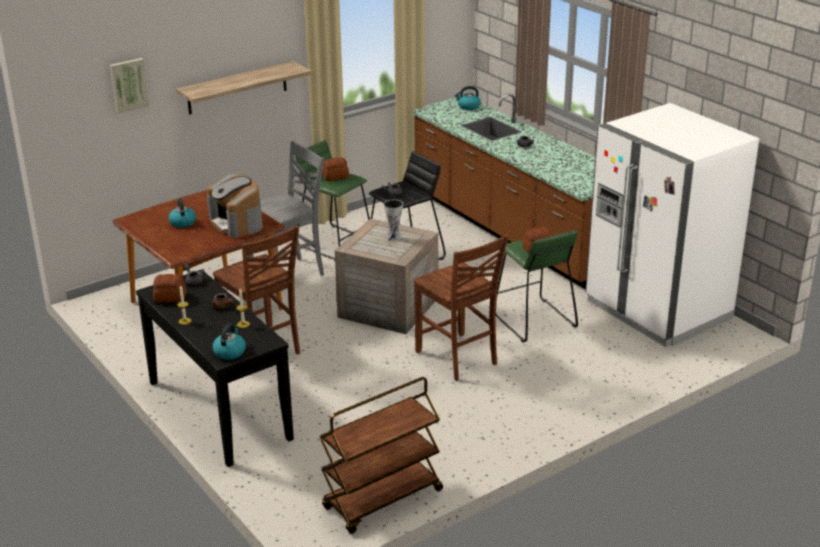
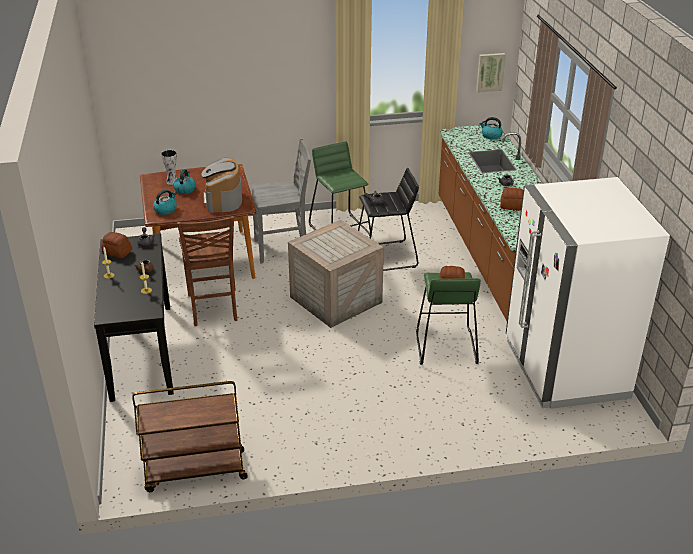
camera: 25 degrees right, 5 degrees up
picture [110,58,149,114] -> picture moved to [476,53,506,93]
shelf [176,61,312,115] -> none
kettle [212,324,246,360] -> kettle moved to [153,190,177,215]
bread [323,157,349,181] -> bread moved to [500,188,523,210]
vase [384,199,403,242] -> vase moved to [161,150,177,185]
brown chair [414,234,509,381] -> none

